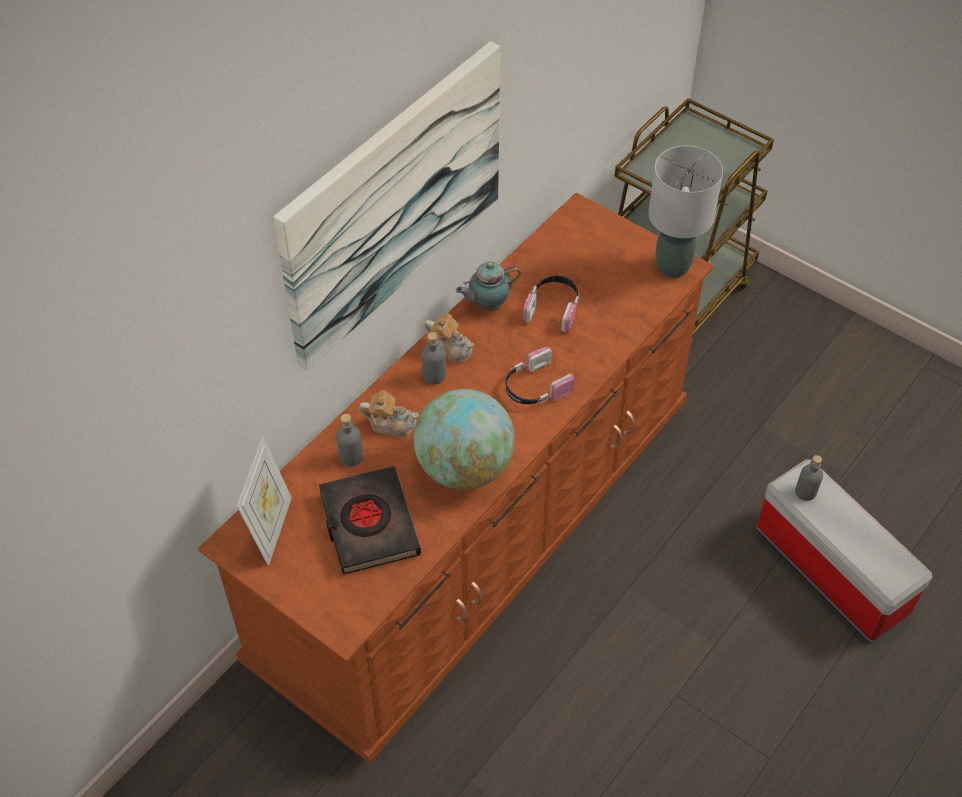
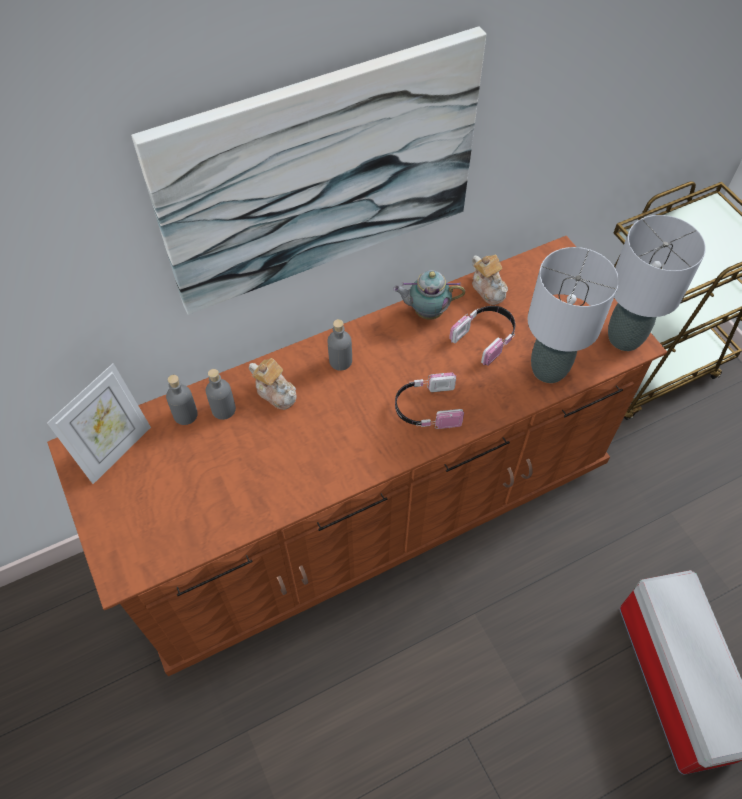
camera: 25 degrees right, 5 degrees up
black book [319,466,421,575] -> none
globe [414,389,515,490] -> none
teapot [425,313,474,363] -> teapot moved to [472,255,508,305]
grey bottle [795,455,823,501] -> grey bottle moved to [166,375,198,425]
none -> grey table lamp [528,247,619,383]

